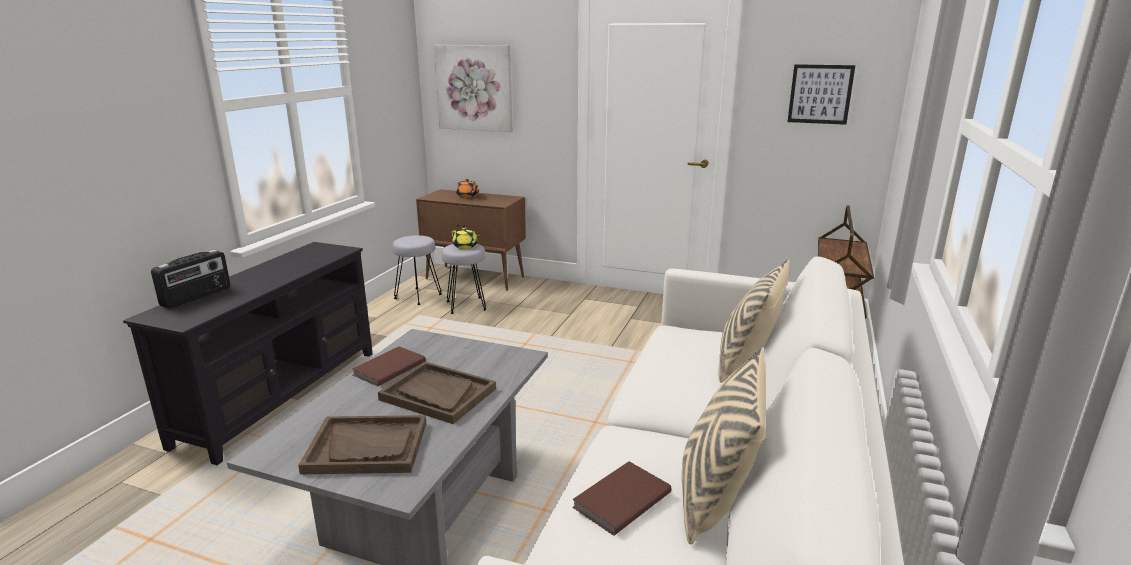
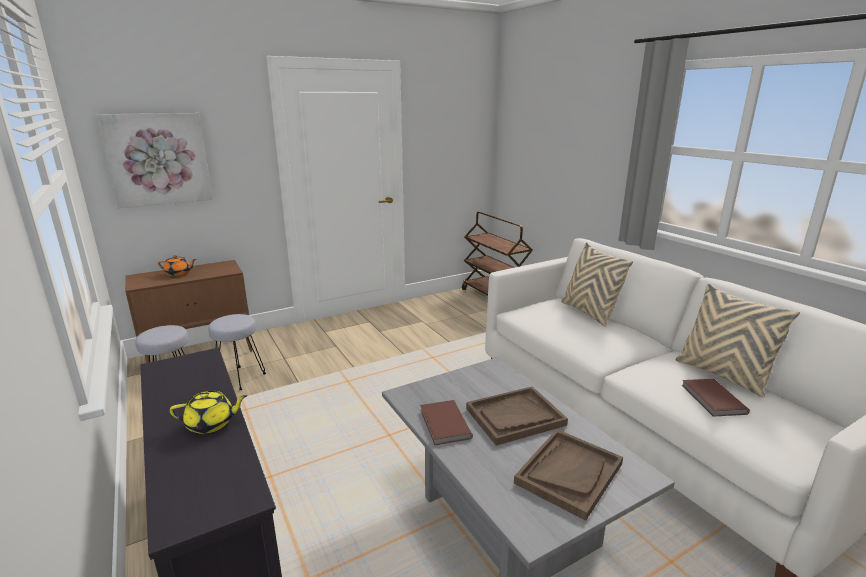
camera: 50 degrees left, 0 degrees up
radio [151,250,230,309] -> none
yellow teapot [452,227,480,249] -> yellow teapot moved to [169,391,247,434]
picture [788,64,855,125] -> none

